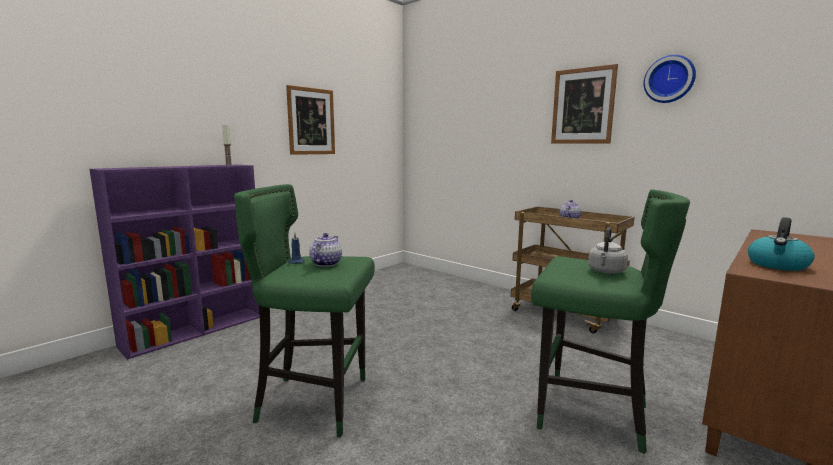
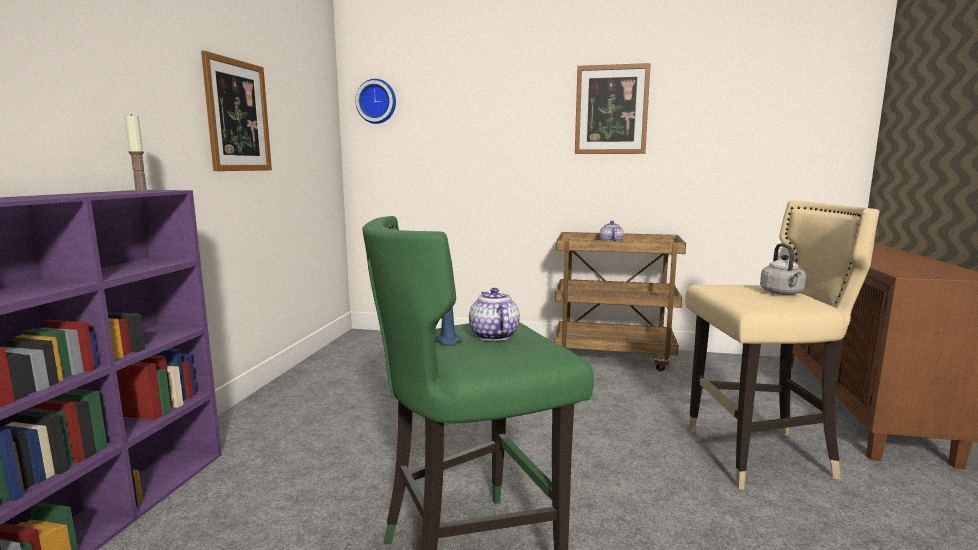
camera: 30 degrees left, 0 degrees up
green stool [531,190,690,454] -> beige stool [685,200,879,489]
wall clock [644,55,696,103] -> wall clock moved to [356,79,396,124]
kettle [748,217,815,271] -> none

